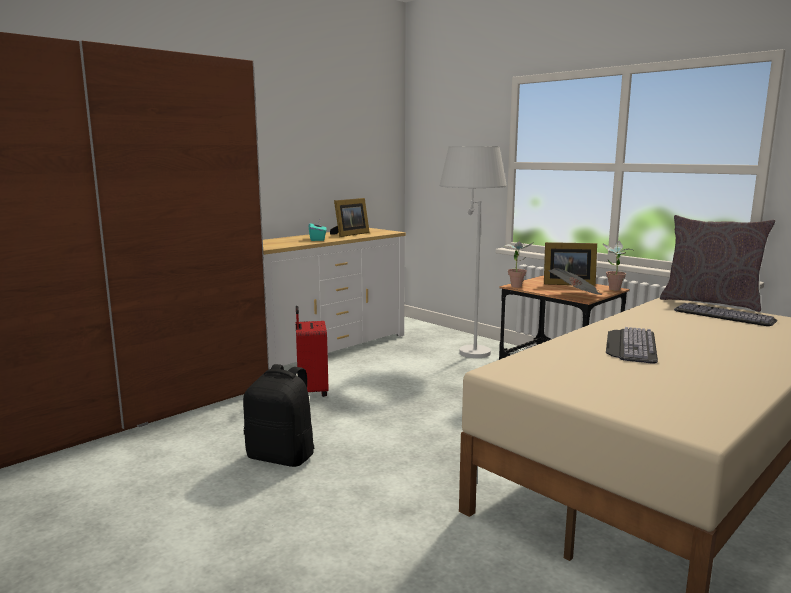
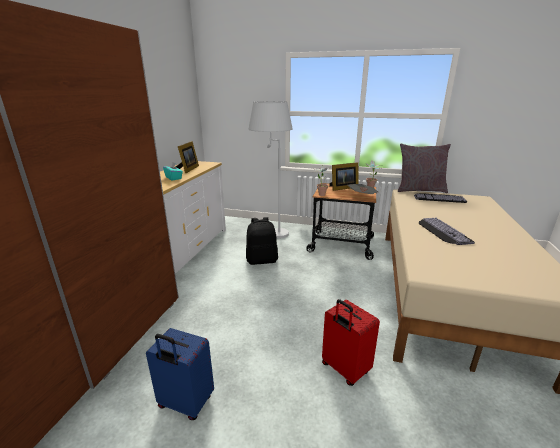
camera: 30 degrees left, 10 degrees up
black backpack [243,364,315,467] -> black backpack moved to [246,217,278,265]
red suitcase [295,306,329,397] -> red suitcase moved to [322,299,380,386]
none -> blue suitcase [146,328,214,420]

